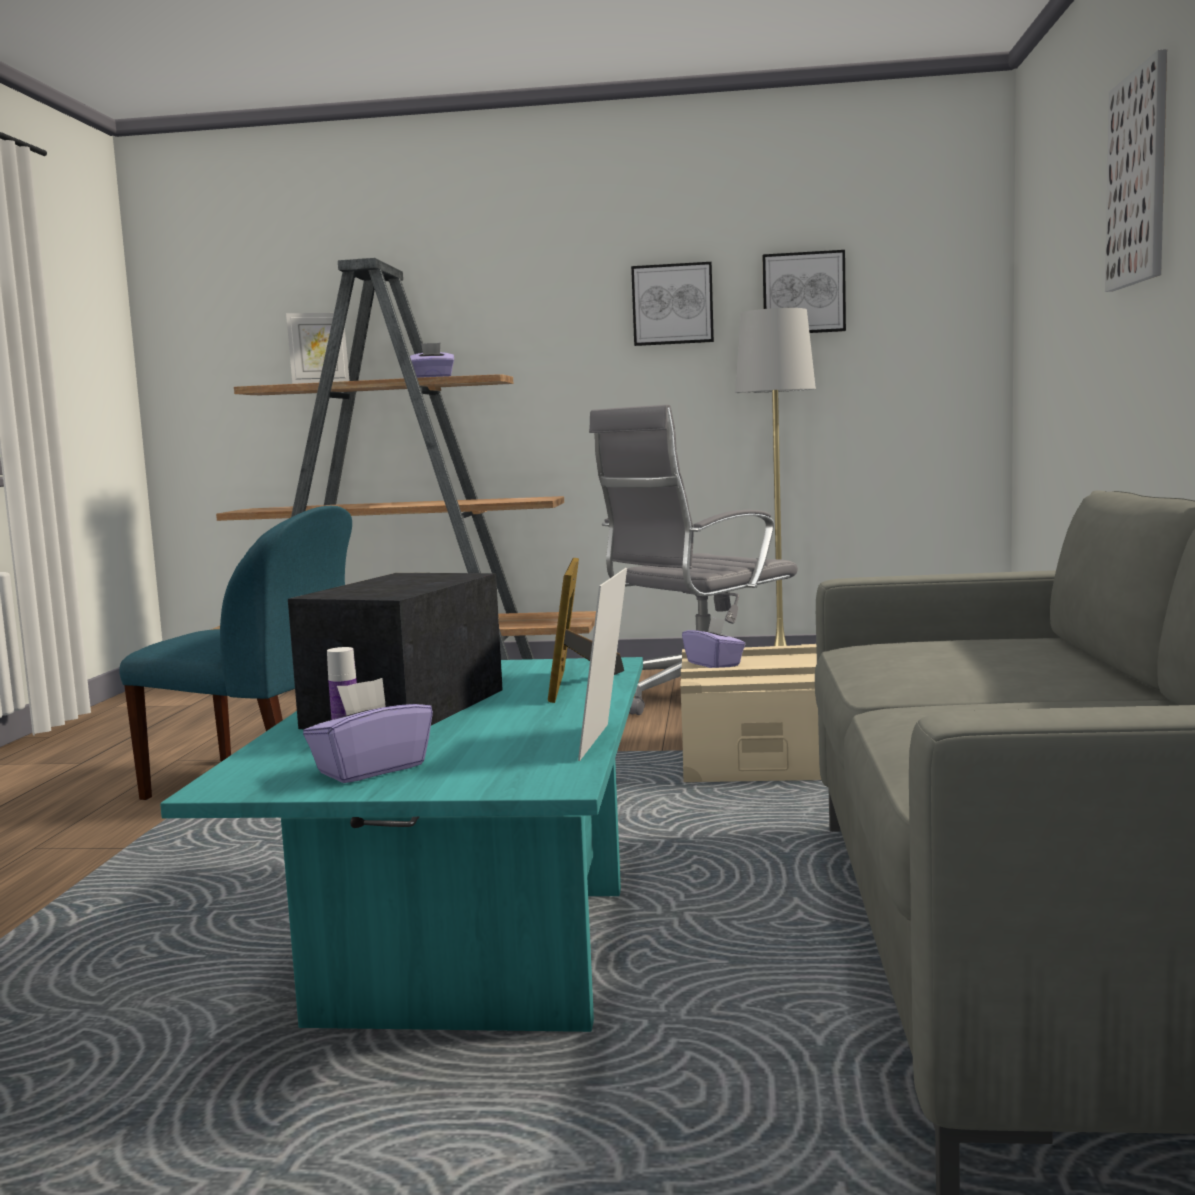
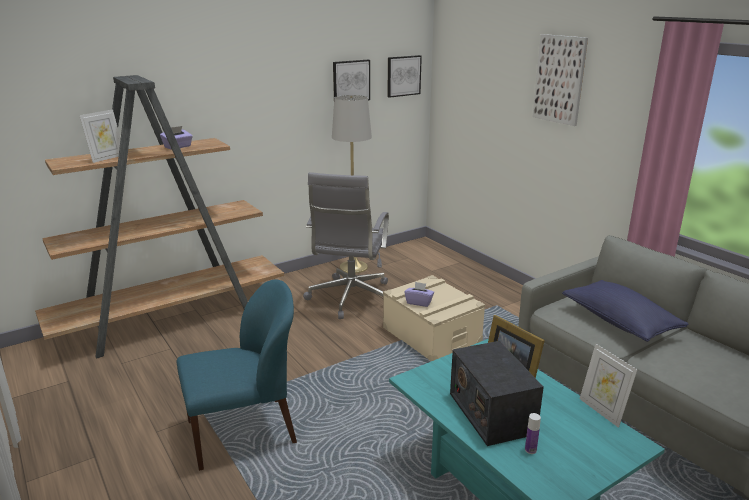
camera: 40 degrees left, 15 degrees up
purple tissue box [303,678,433,783] -> none
picture [631,262,714,346] -> picture moved to [387,55,422,98]
none -> blue pillow [562,280,689,342]

